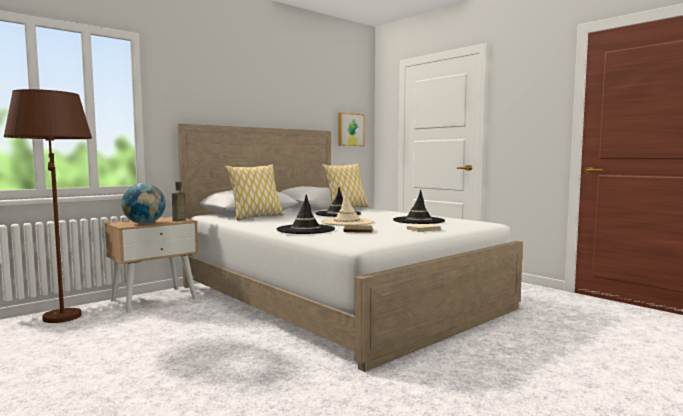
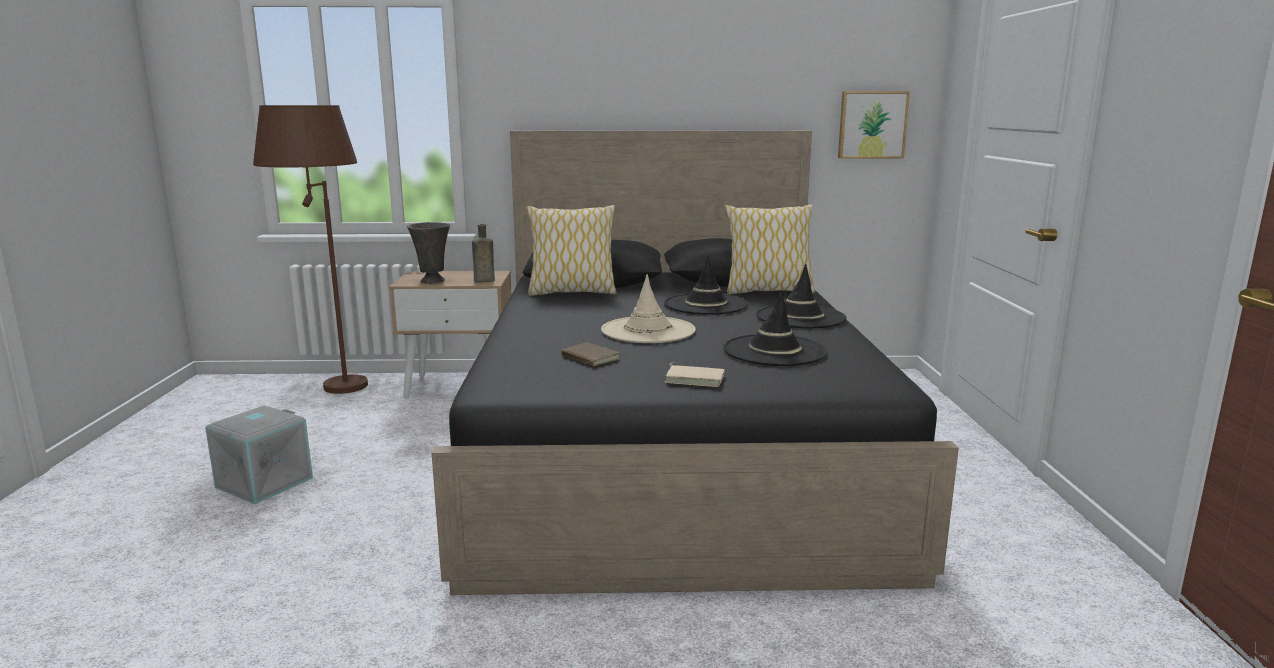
camera: 40 degrees right, 10 degrees up
globe [121,183,166,224] -> grey vase [407,222,450,284]
white bed [178,124,523,372] -> black bed [432,131,959,595]
black hat [277,194,335,234] -> black hat moved to [756,264,846,328]
none -> grey storage box [205,405,313,504]

